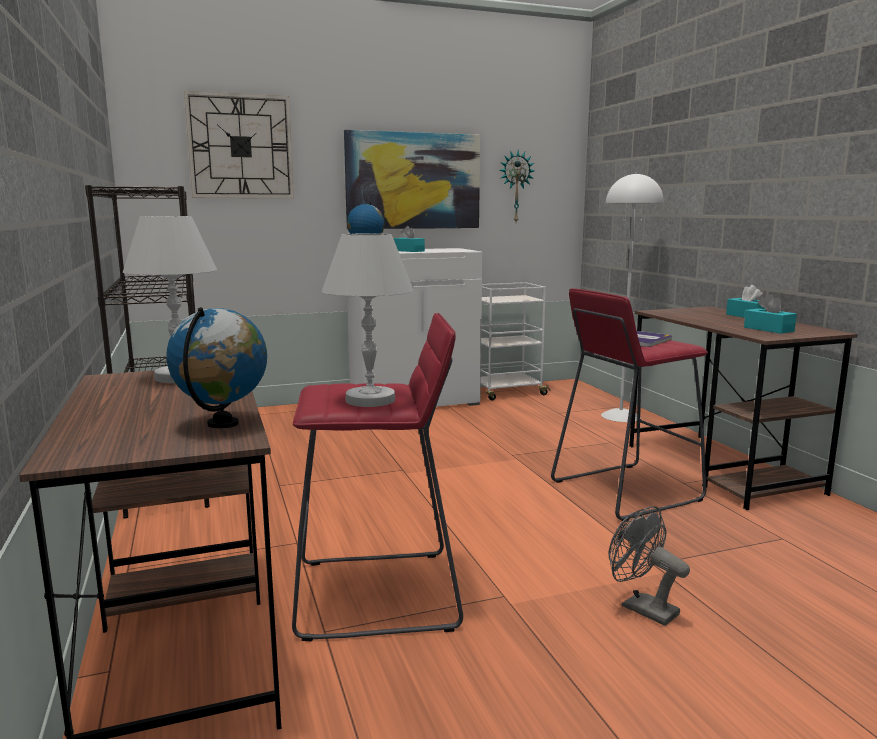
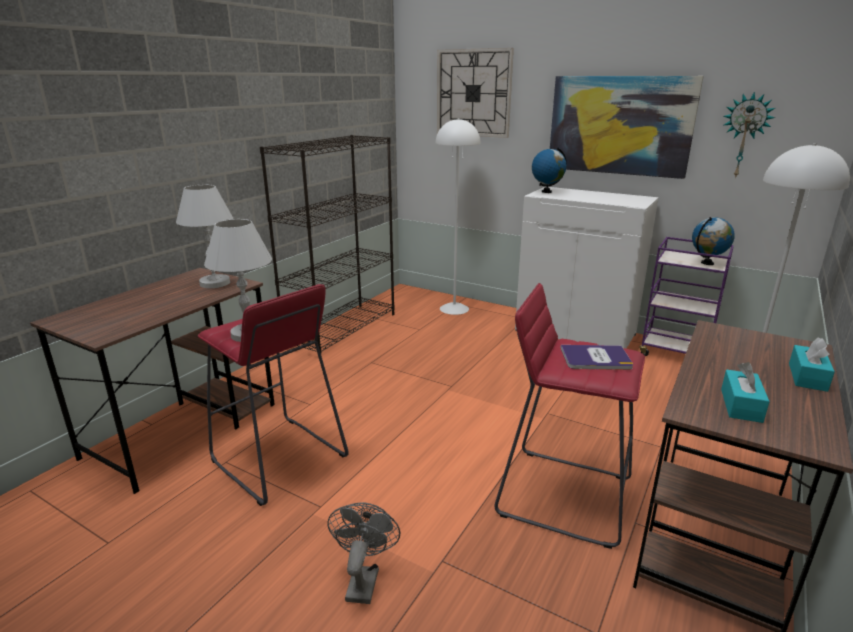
camera: 50 degrees right, 10 degrees up
globe [166,307,267,428] -> globe moved to [692,217,735,265]
turquoise tissue box [394,226,425,252] -> none
white cart [481,282,551,400] -> purple cart [639,237,734,356]
none -> white floor lamp [435,118,481,315]

